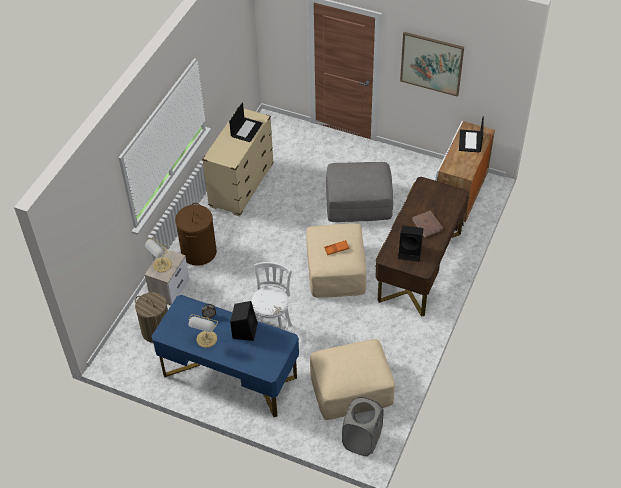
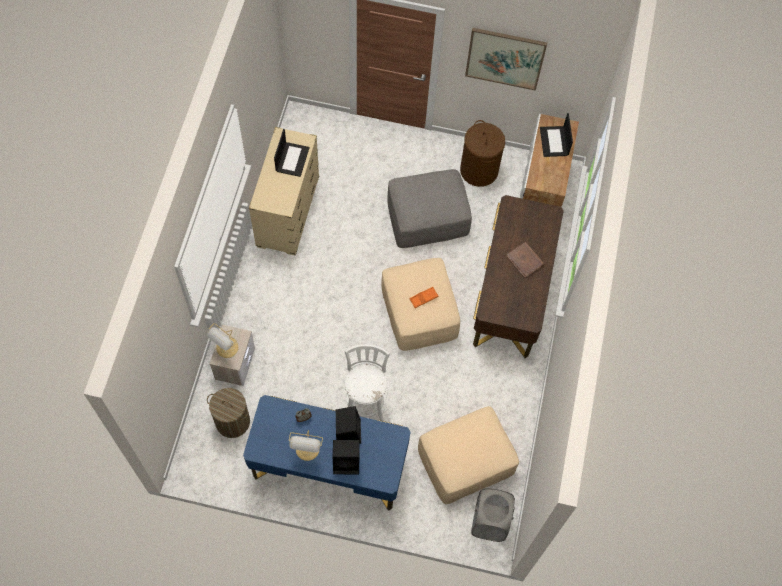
camera: 15 degrees left, 15 degrees up
brown laundry basket [175,203,217,266] -> brown laundry basket moved to [460,120,505,187]
black speaker [398,226,423,261] -> black speaker moved to [333,440,360,474]

